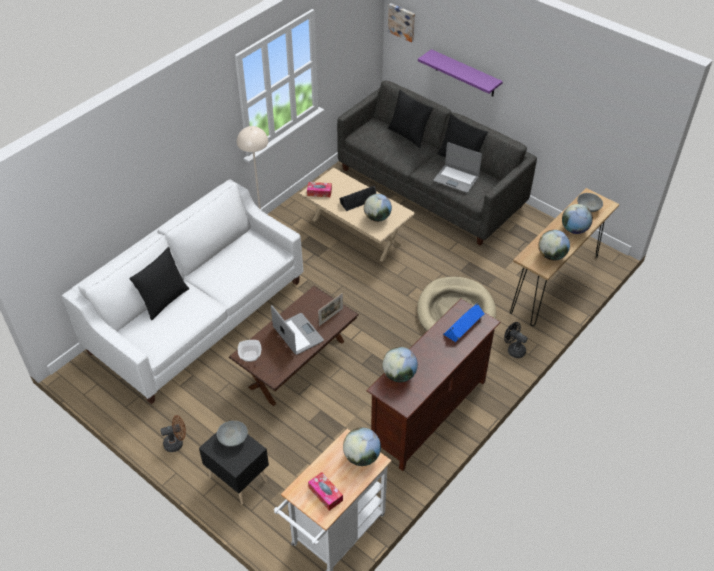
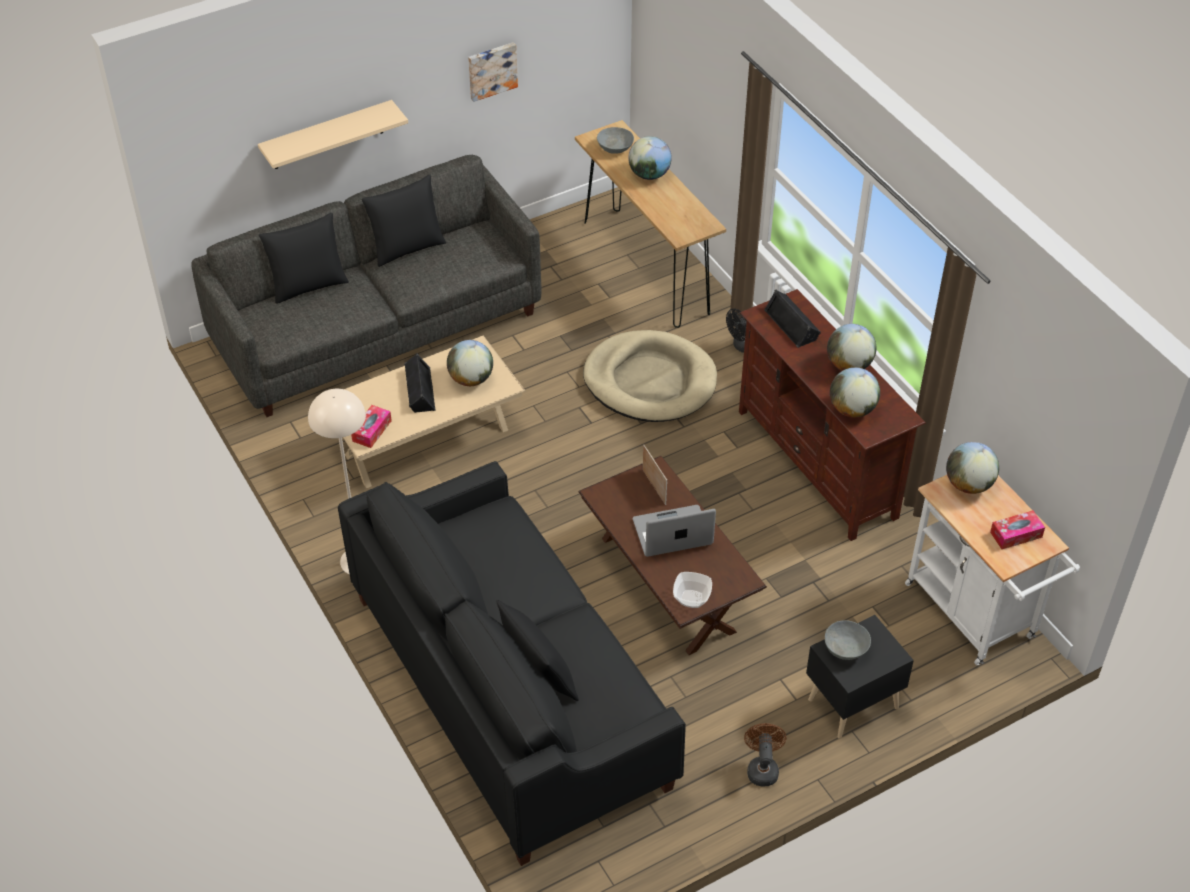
camera: 70 degrees left, 0 degrees up
white sofa [62,179,303,404] -> black sofa [338,461,686,866]
picture [388,3,415,42] -> picture moved to [468,42,518,102]
purple shelf [418,49,503,96] -> beige shelf [258,100,408,169]
laptop [434,142,482,193] -> none
blue speaker [443,303,485,342] -> black speaker [764,289,821,348]
globe [539,230,570,261] -> globe moved to [827,324,876,371]

